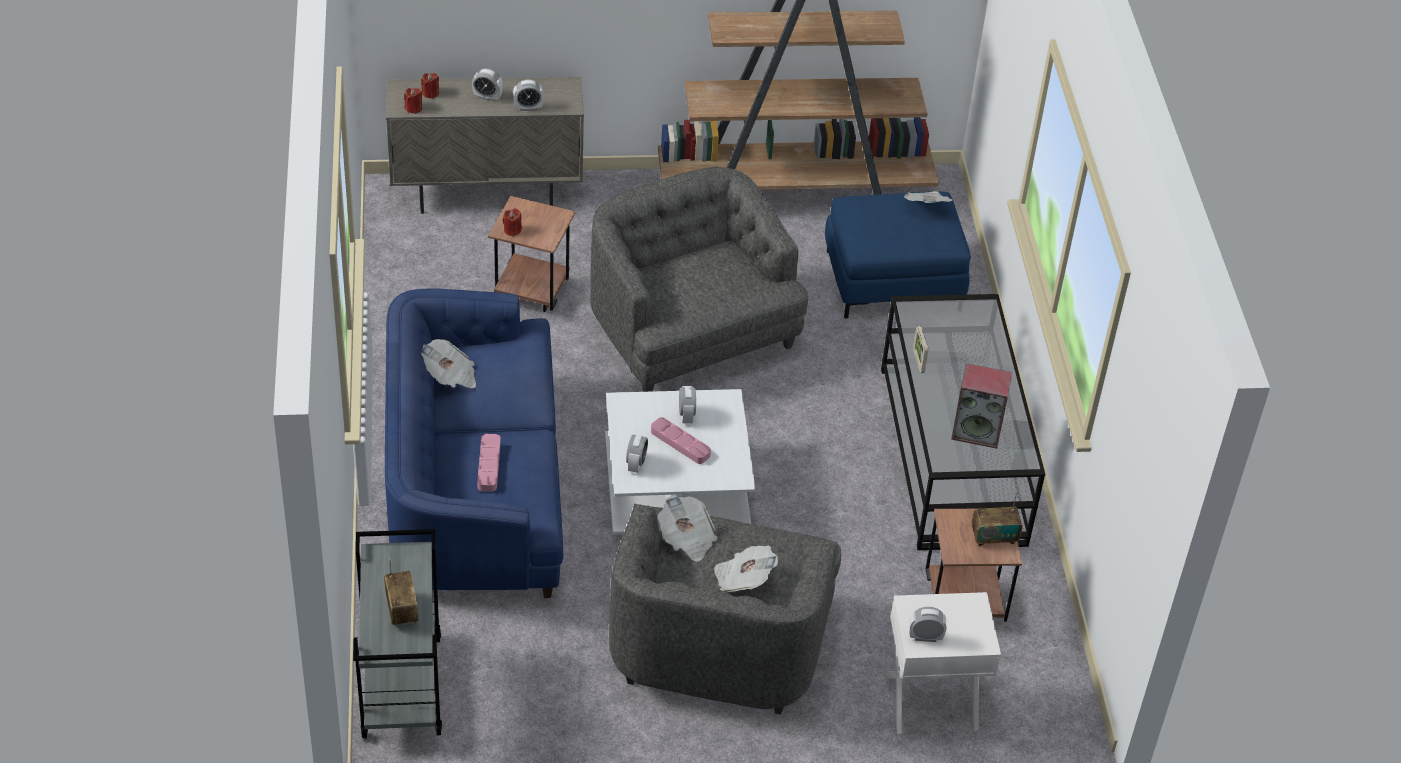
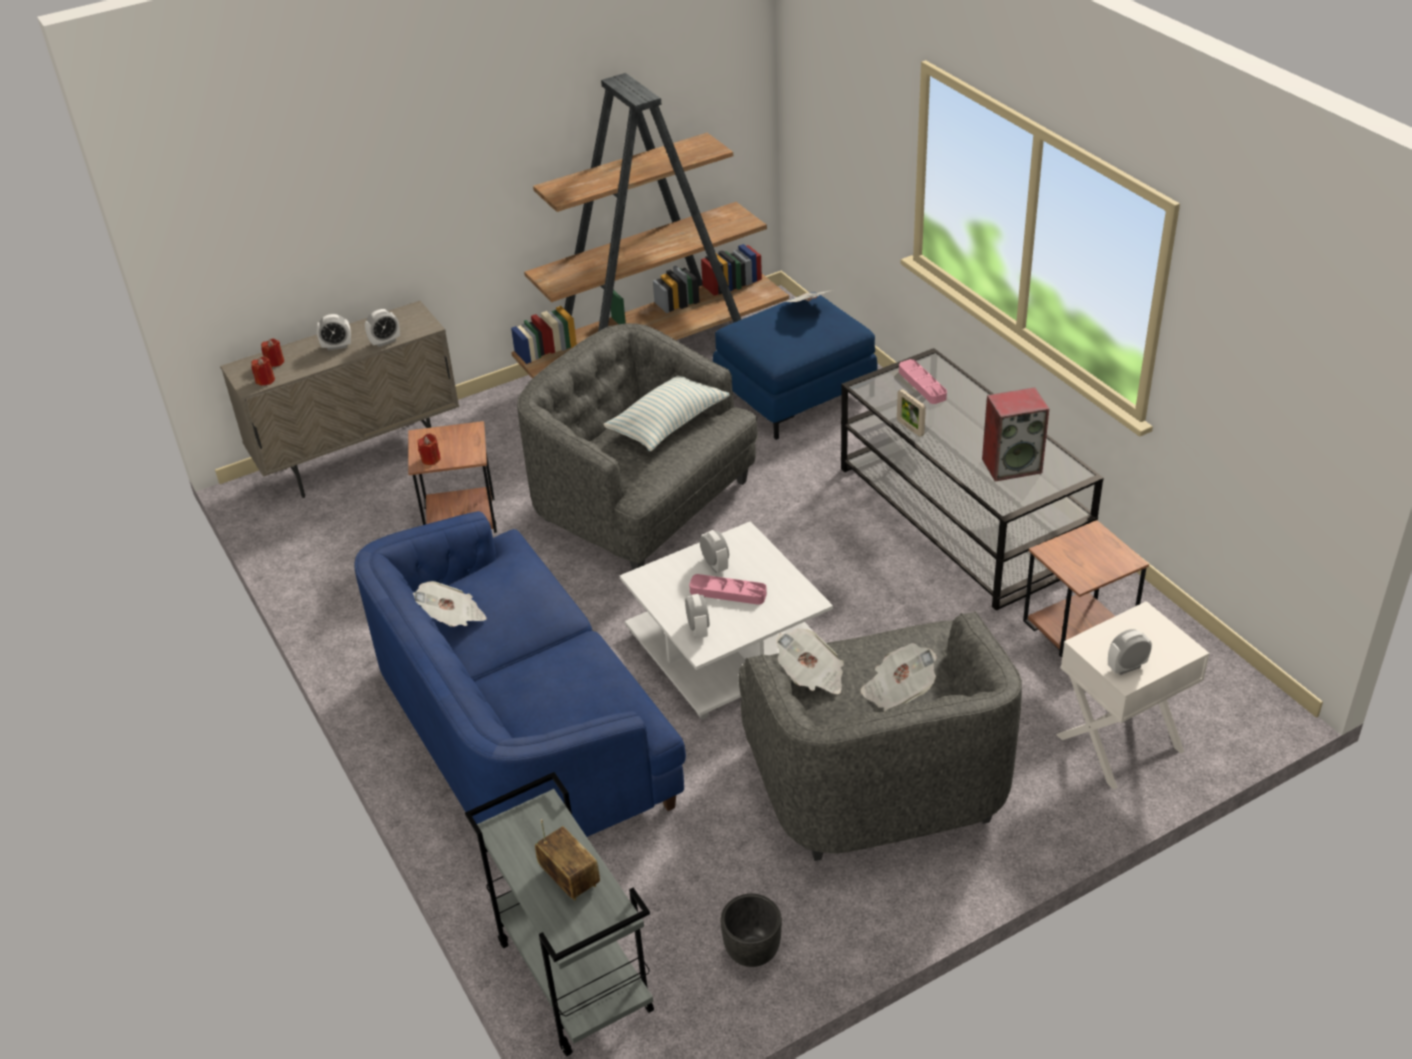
camera: 20 degrees left, 5 degrees down
pink tray [477,434,501,492] -> pink tray moved to [899,359,947,404]
radio [971,492,1022,546] -> none
none -> pillow [603,375,730,451]
none -> black planter [721,894,782,967]

